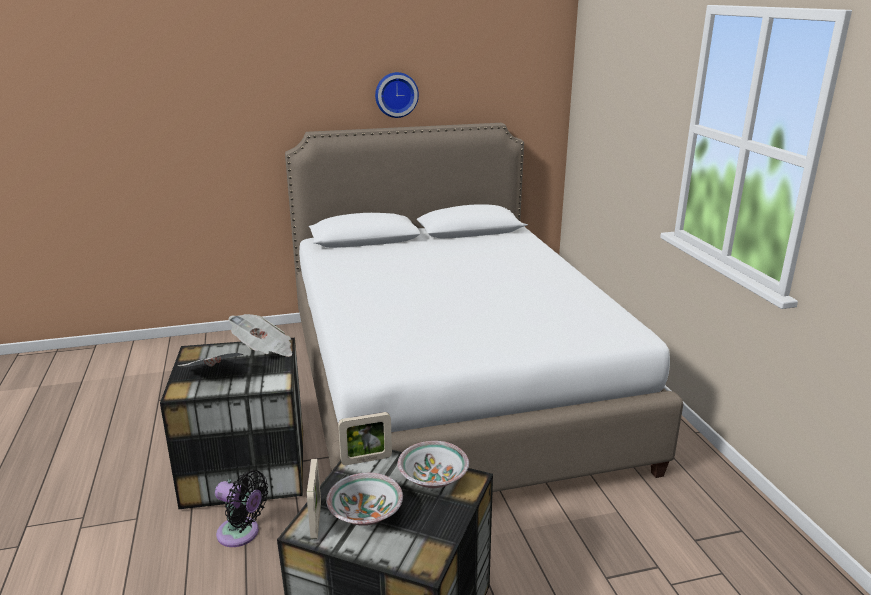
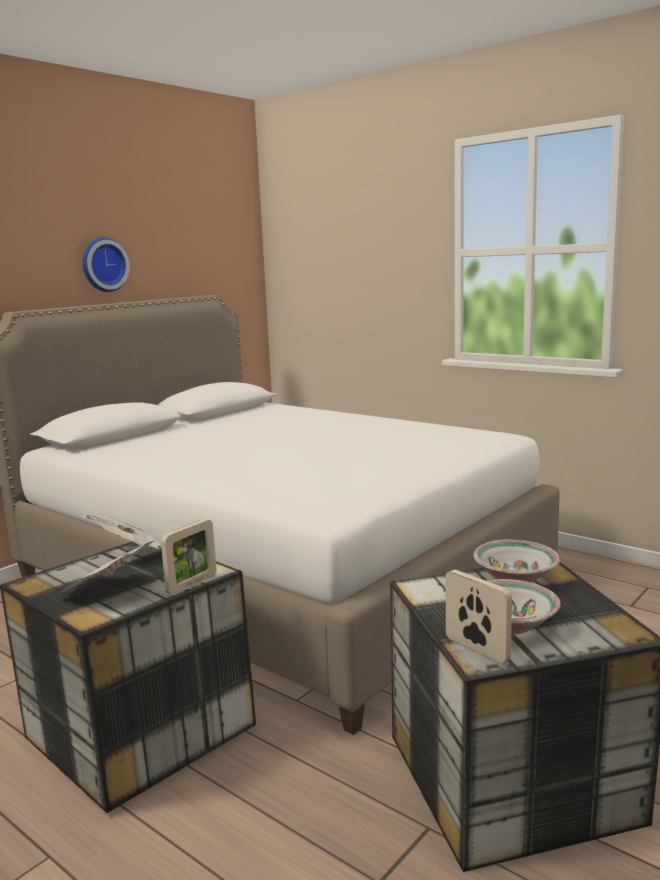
camera: 35 degrees left, 10 degrees down
black fan [215,470,268,547] -> none
picture frame [338,412,392,465] -> picture frame moved to [161,519,216,595]

